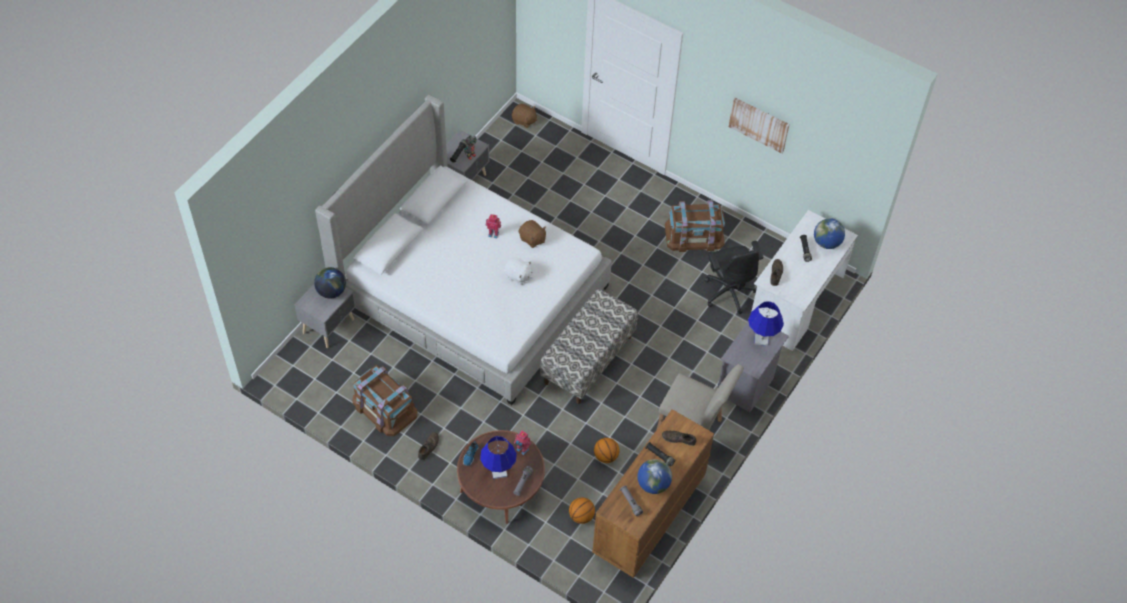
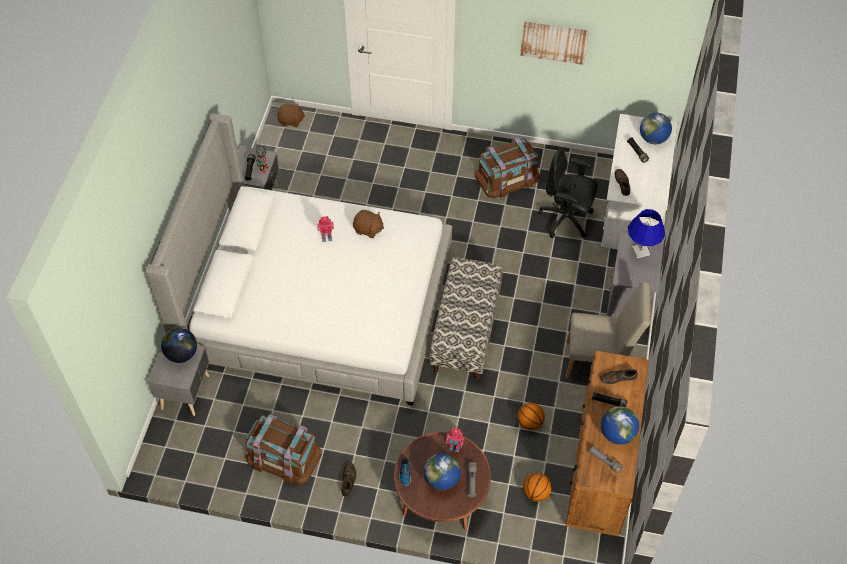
camera: 20 degrees left, 0 degrees up
blue table lamp [480,436,517,479] -> globe [424,453,461,491]
white plush toy [504,257,532,285] -> none
black office chair [705,241,763,314] -> black office chair turned 150 degrees clockwise [538,148,598,238]

